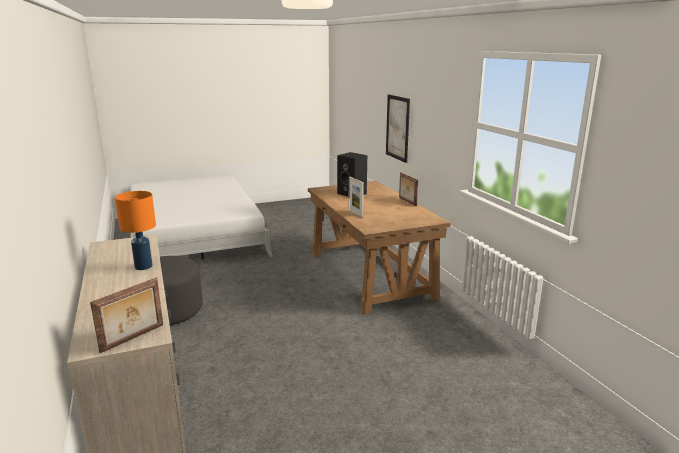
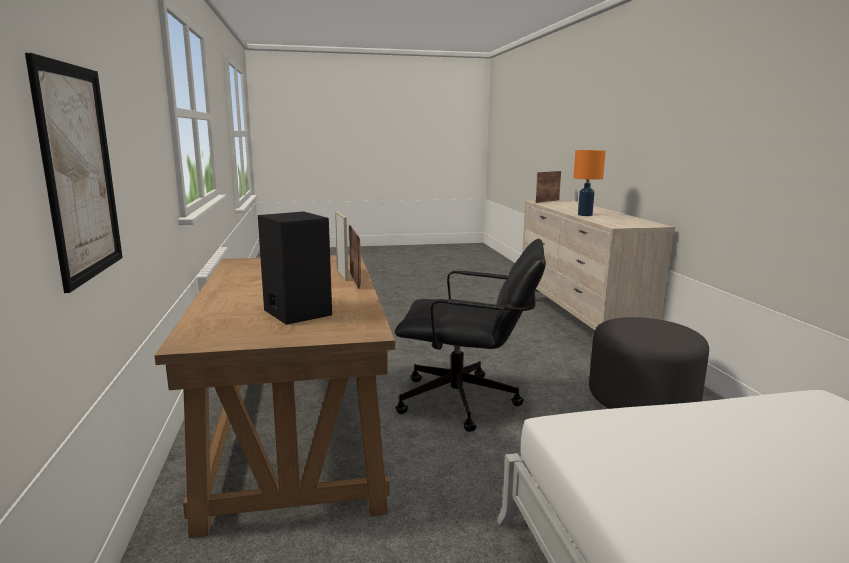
camera: 170 degrees left, 5 degrees down
picture frame [399,172,418,206] -> picture frame moved to [349,225,361,289]
none -> black office chair [395,239,546,432]

